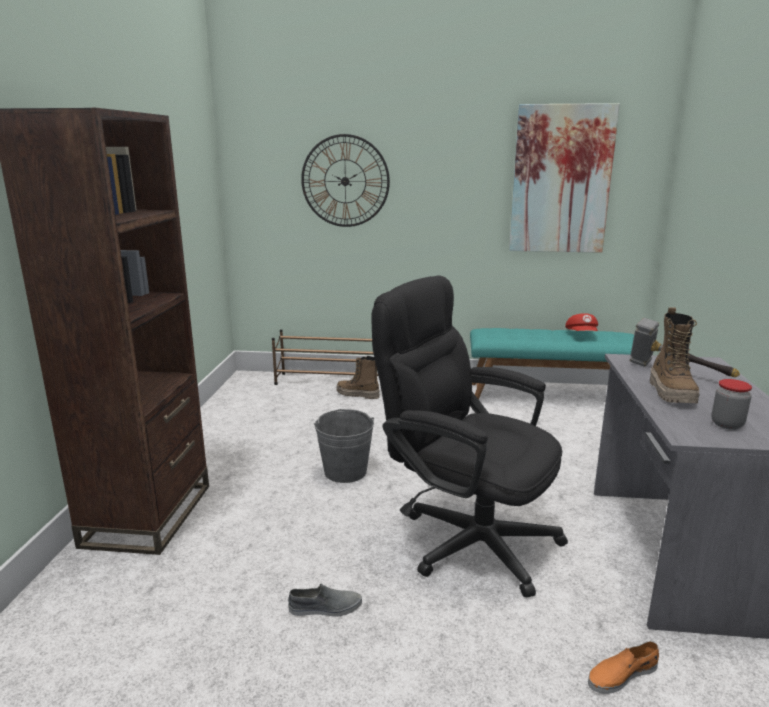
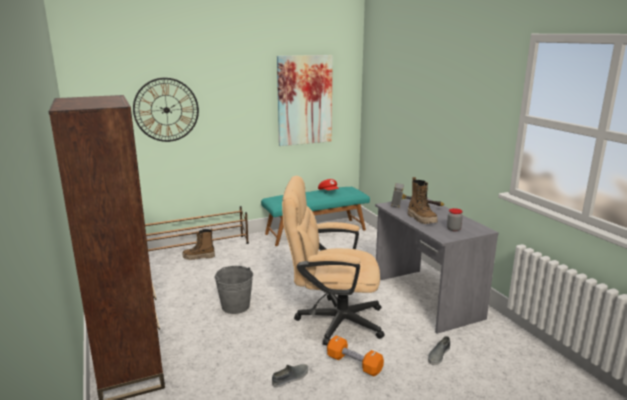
camera: 30 degrees left, 0 degrees up
black office chair [371,275,568,598] -> beige office chair [282,176,385,345]
orange shoe [588,641,659,694] -> grey shoe [428,336,450,365]
none -> orange dumbbell [327,335,384,377]

